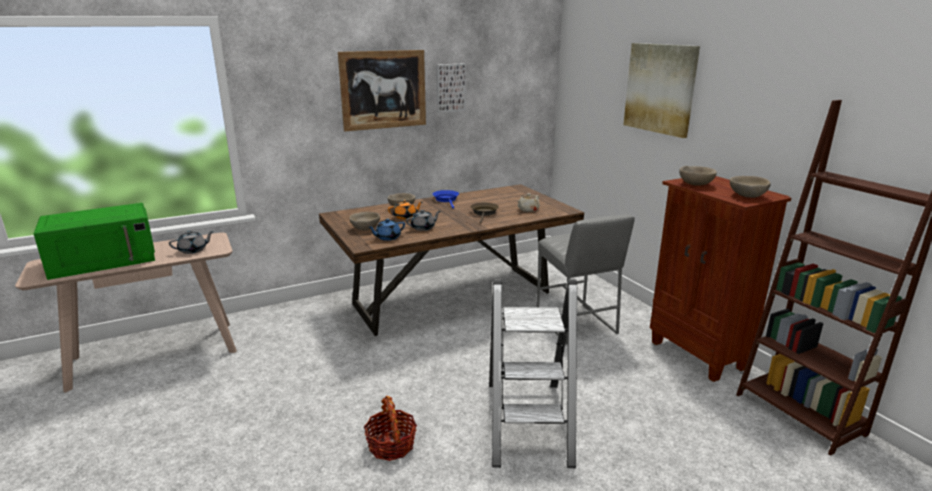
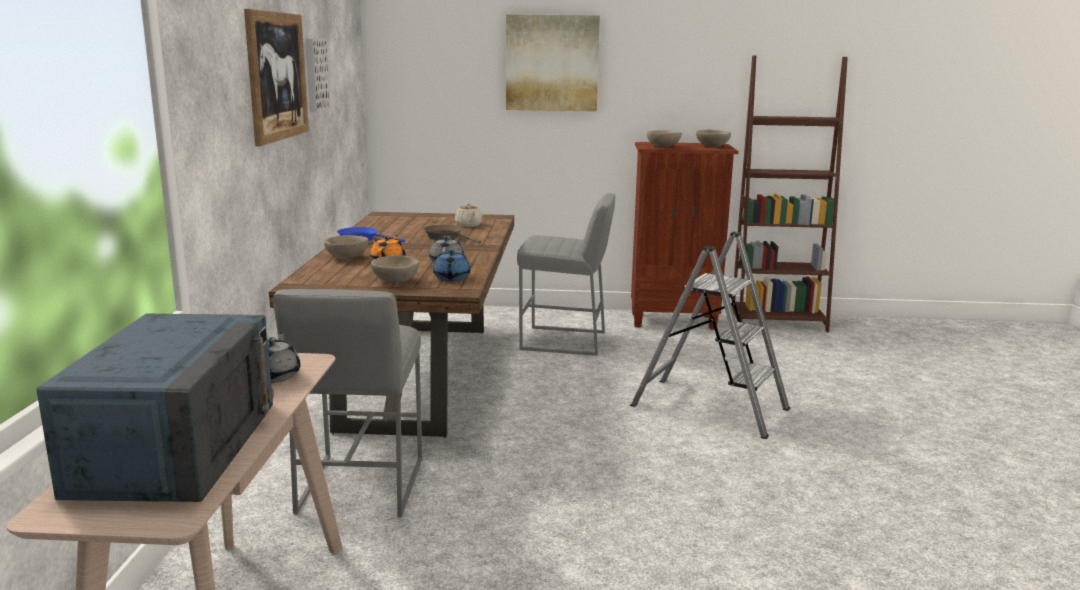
camera: 60 degrees left, 5 degrees down
green microwave [34,203,155,280] -> blue microwave [36,314,274,502]
basket [364,396,417,461] -> none
none -> grey stool [273,289,422,517]

